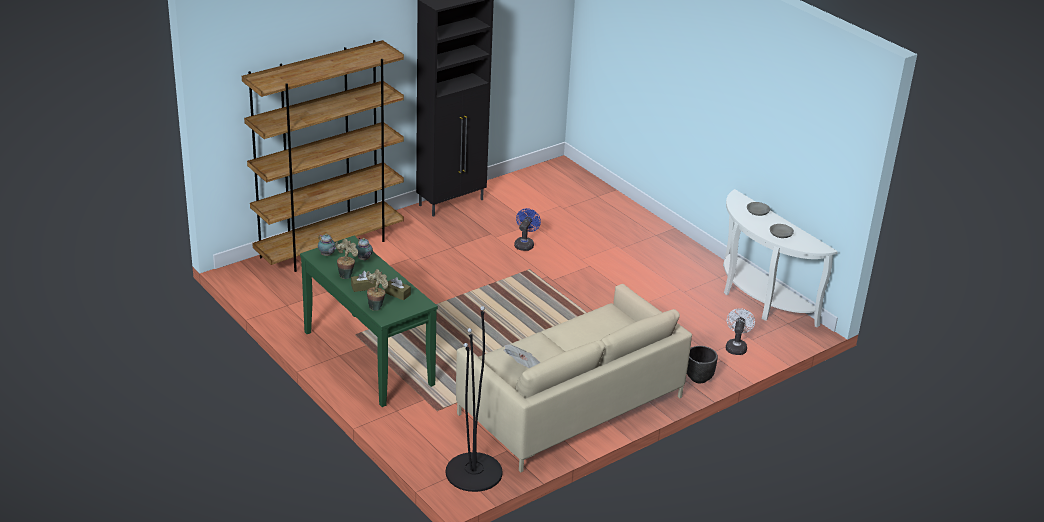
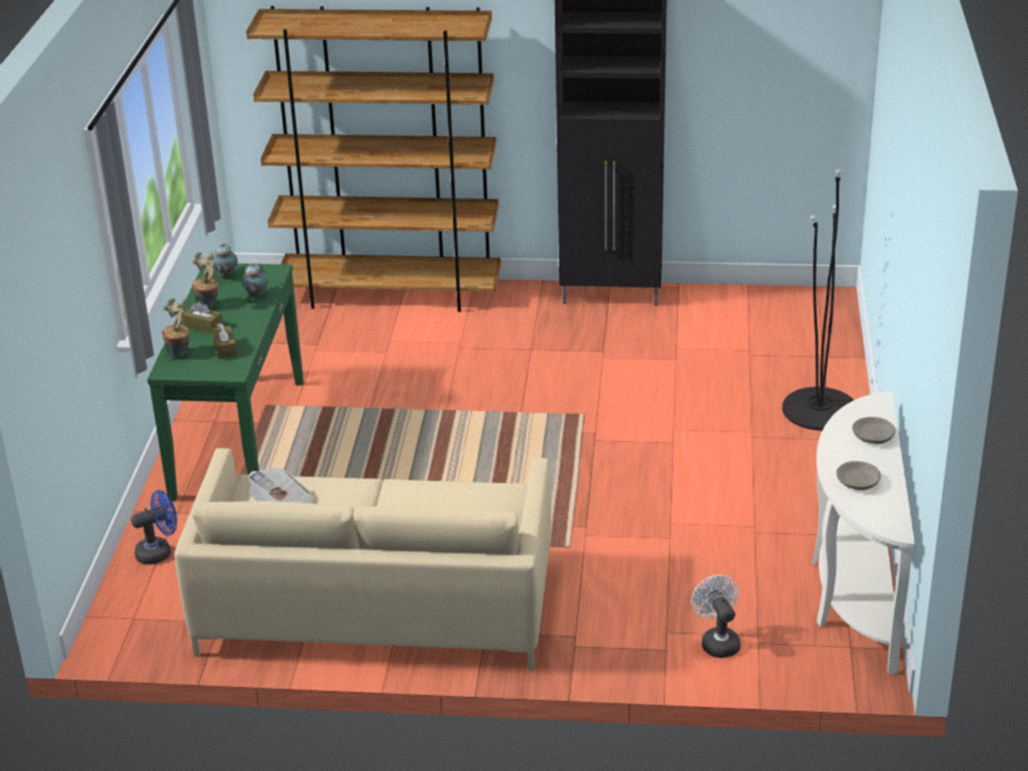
camera: 45 degrees right, 0 degrees up
black floor lamp [445,306,503,492] -> black floor lamp moved to [782,169,854,431]
blue fan [514,208,541,251] -> blue fan moved to [131,490,177,565]
black planter [687,346,718,383] -> none
white fan [726,308,755,355] -> white fan turned 75 degrees counterclockwise [691,575,741,658]

